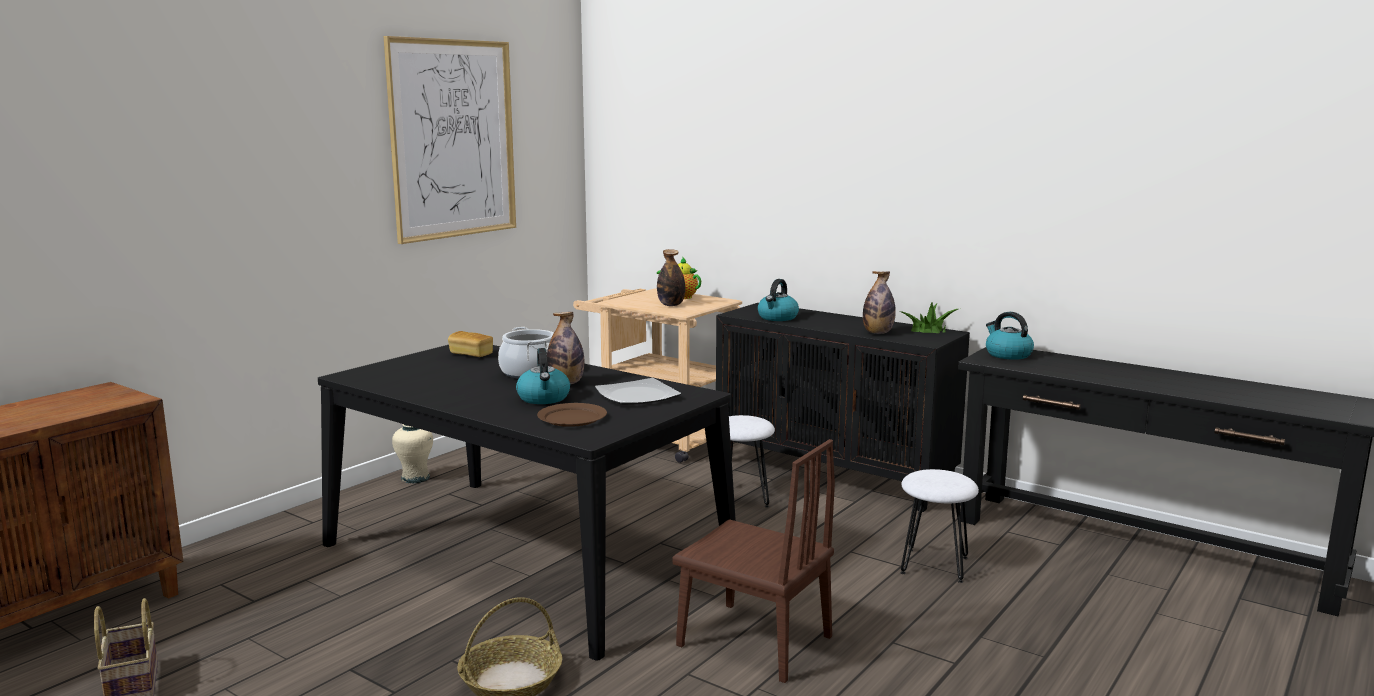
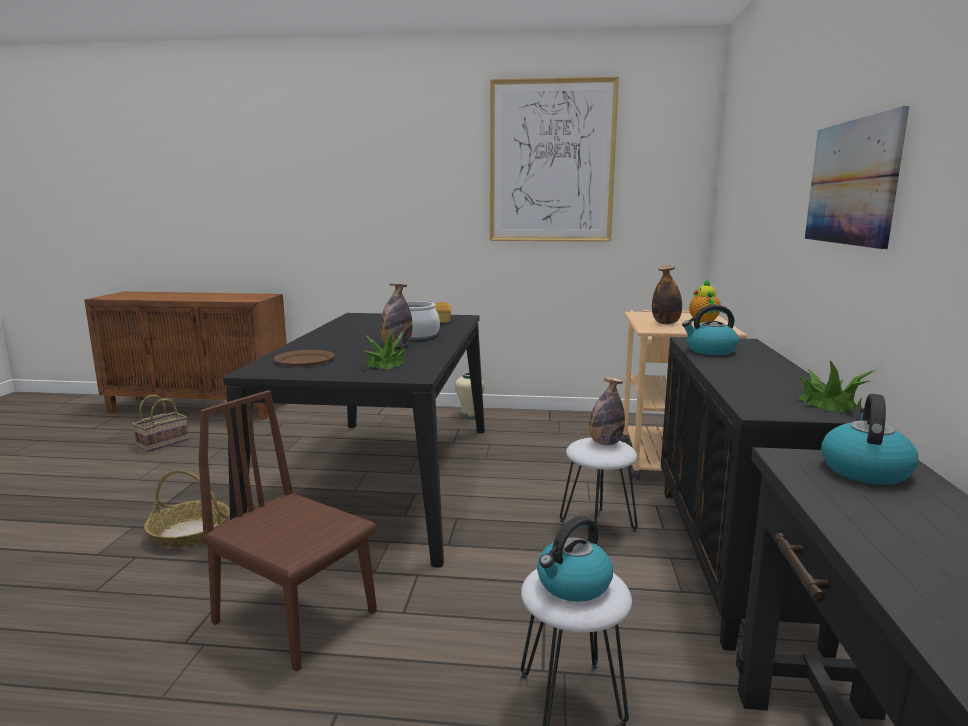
camera: 60 degrees right, 0 degrees up
kettle [516,348,570,404] -> kettle moved to [537,516,613,602]
plate [595,378,681,405] -> potted plant [362,330,405,369]
brown chair [672,439,835,683] -> brown chair turned 120 degrees clockwise [199,390,377,672]
bottle [863,271,896,334] -> bottle moved to [589,377,625,446]
none -> picture [805,106,909,249]

